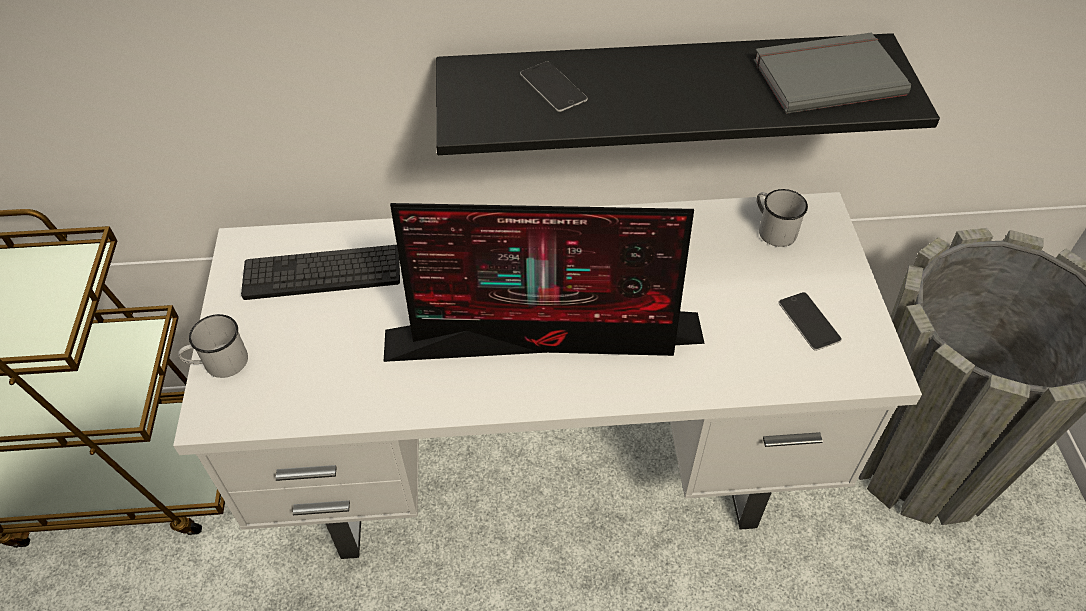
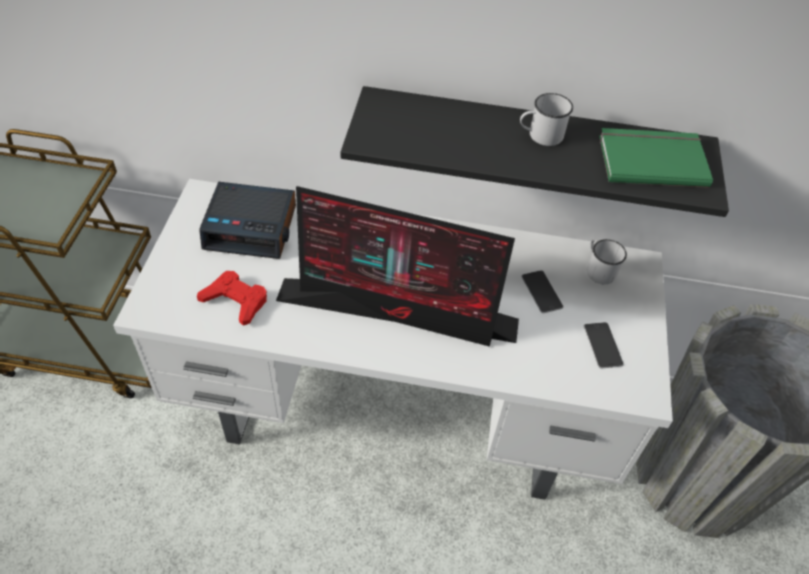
camera: 10 degrees right, 0 degrees up
white mug [178,314,248,378] -> white mug moved to [520,93,573,146]
keyboard [241,245,400,300] -> alarm clock [199,182,296,259]
phone [520,61,588,112] -> phone moved to [521,270,564,313]
grey book [754,32,911,114] -> green book [599,128,713,188]
none -> red game controller [197,271,267,326]

